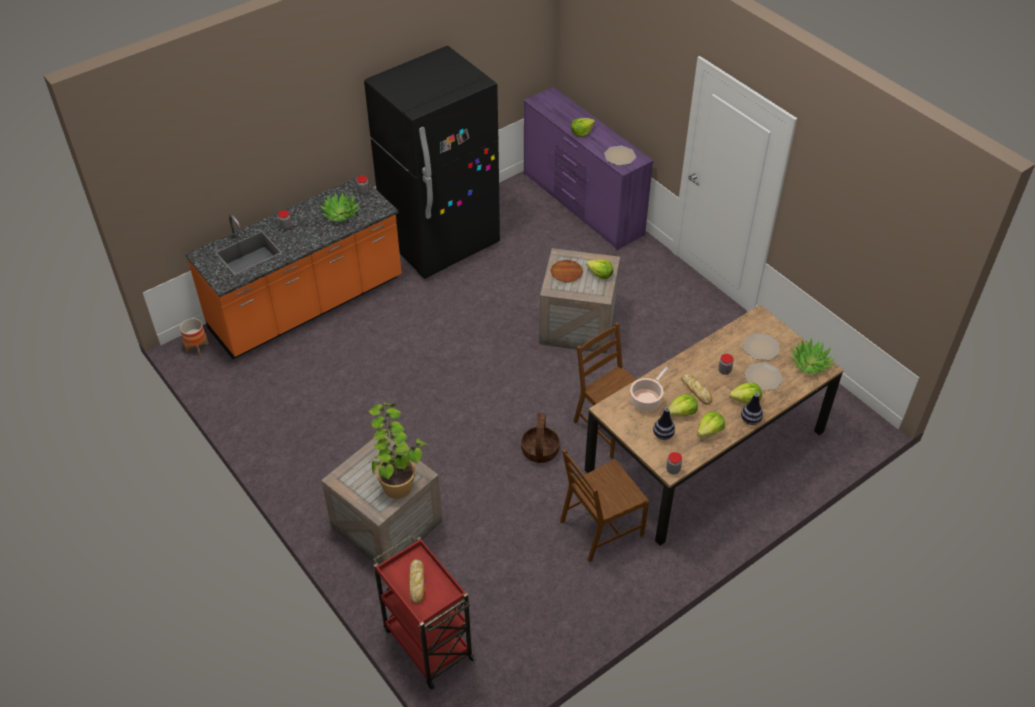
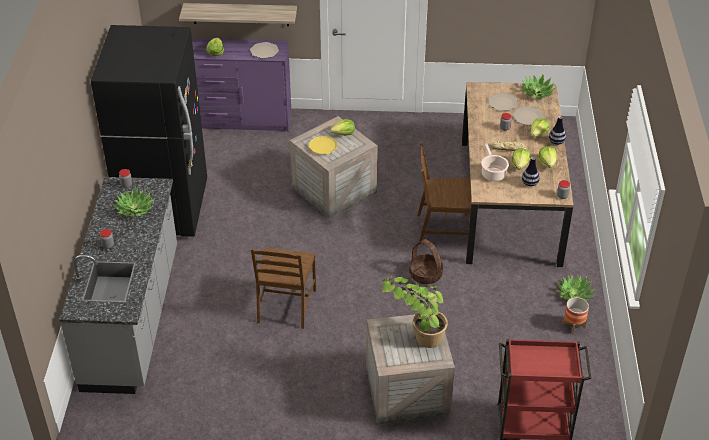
camera: 50 degrees left, 5 degrees down
planter [180,318,209,355] -> planter moved to [562,297,589,334]
orange counter [185,175,402,359] -> grey counter [59,177,177,394]
bread [409,560,425,604] -> none
brown plate [550,260,583,283] -> yellow plate [309,136,337,155]
brown chair [560,449,649,562] -> brown chair moved to [251,247,316,329]
none -> shelf [179,3,297,26]
none -> potted plant [557,275,596,301]

